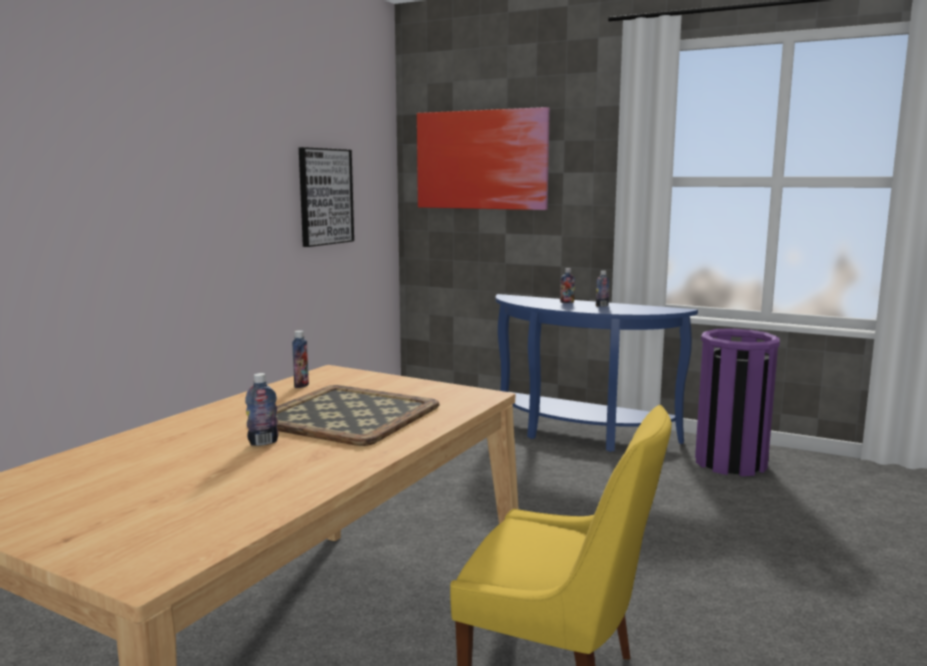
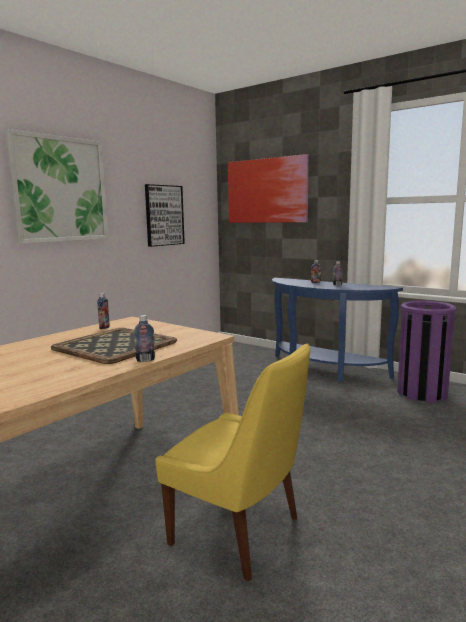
camera: 10 degrees right, 0 degrees up
bottle [245,373,279,446] -> bottle moved to [134,315,155,362]
none -> picture [5,129,108,244]

